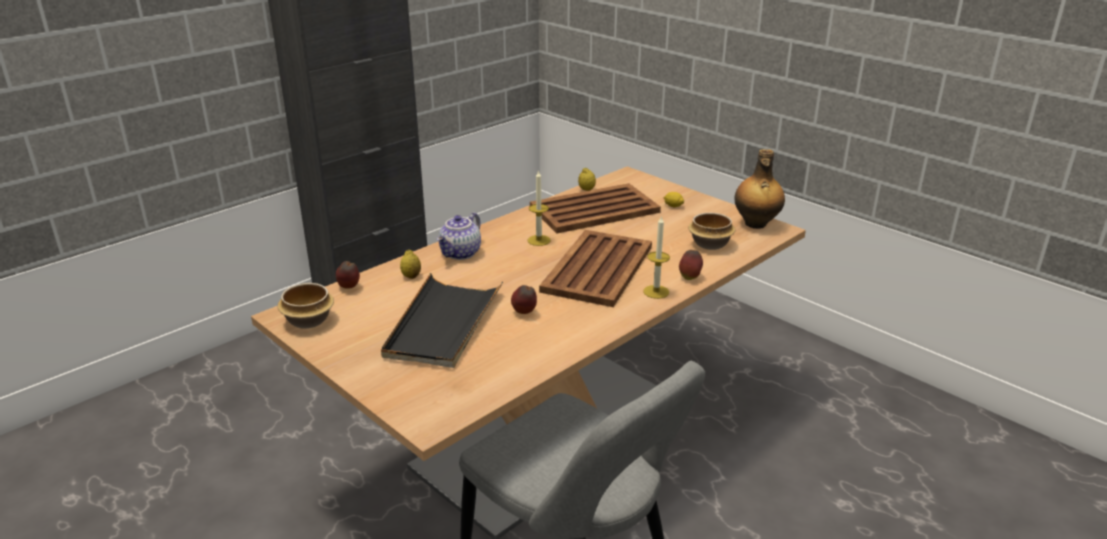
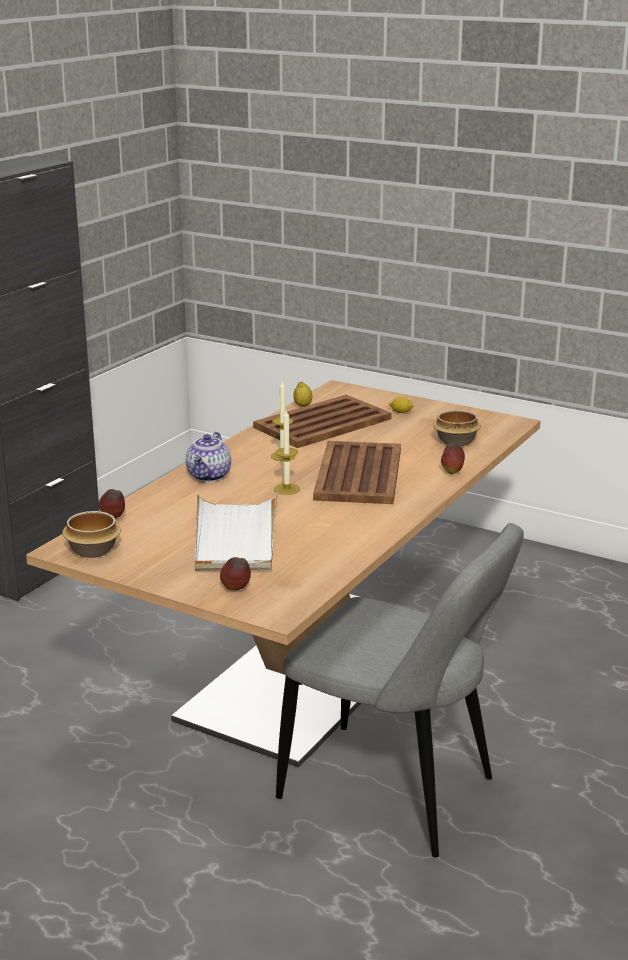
camera: 15 degrees left, 5 degrees down
black tray [381,273,503,368] -> white tray [195,493,278,571]
lemon [400,250,421,279] -> none
apple [511,285,537,314] -> apple moved to [220,557,251,591]
candle [643,215,670,299] -> candle moved to [274,410,300,495]
bottle [735,149,785,229] -> none

